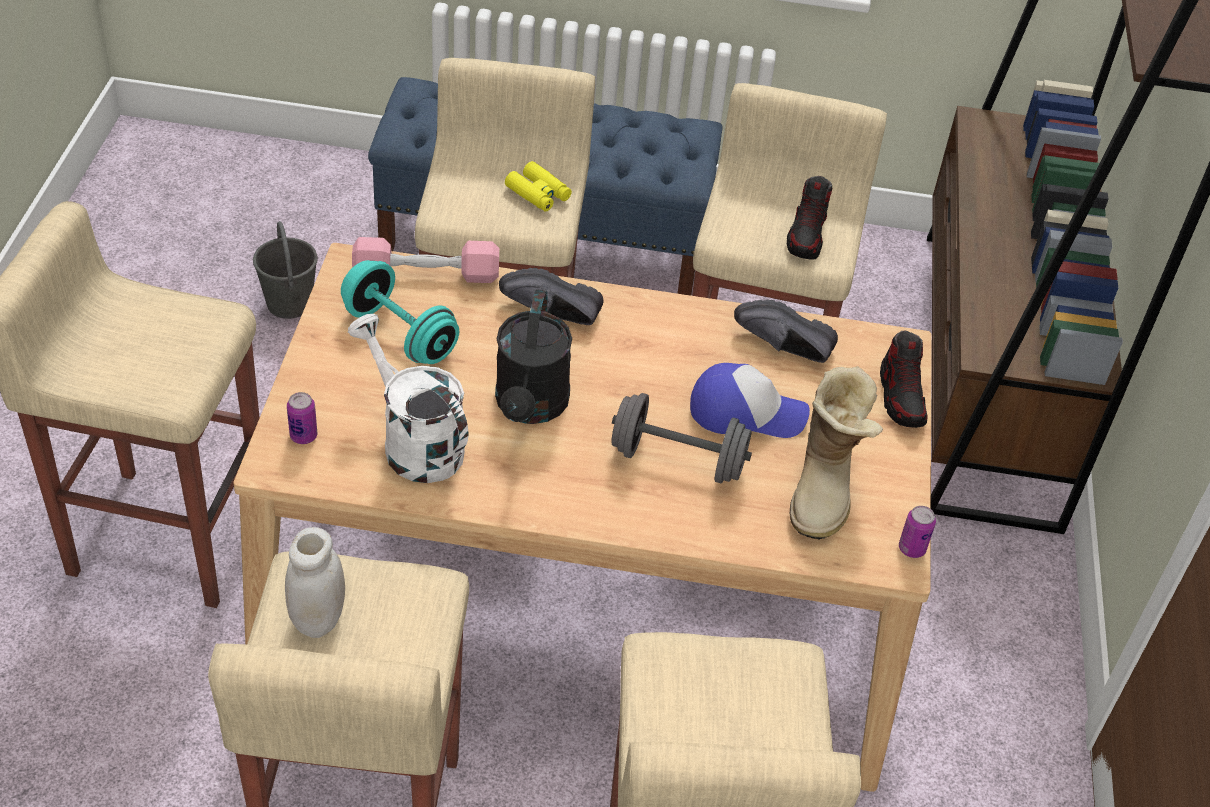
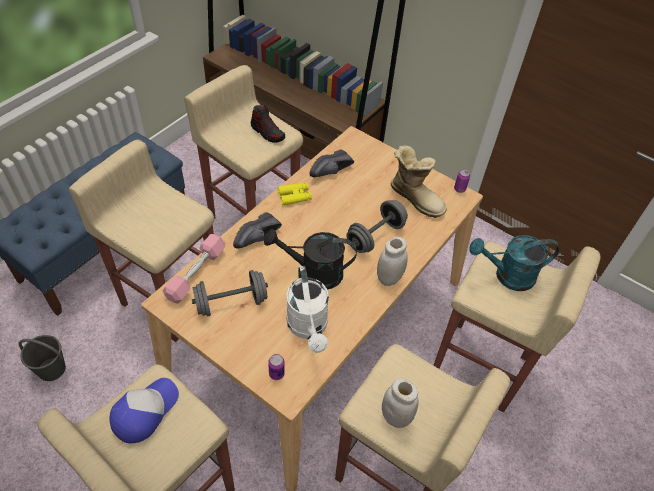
camera: 60 degrees left, 5 degrees up
turquoise dumbbell [341,260,459,364] -> grey dumbbell [192,270,268,317]
white watering can [348,314,468,483] -> white watering can turned 90 degrees counterclockwise [286,266,329,353]
black watering can [495,289,572,424] -> black watering can turned 150 degrees clockwise [264,229,357,289]
yellow binoculars [505,161,572,212] -> yellow binoculars moved to [278,183,312,205]
cap [690,363,810,438] -> cap moved to [110,378,179,443]
shoe [880,330,928,428] -> none
none -> white jar [377,236,408,286]
none -> turquoise watering can [469,235,559,291]

